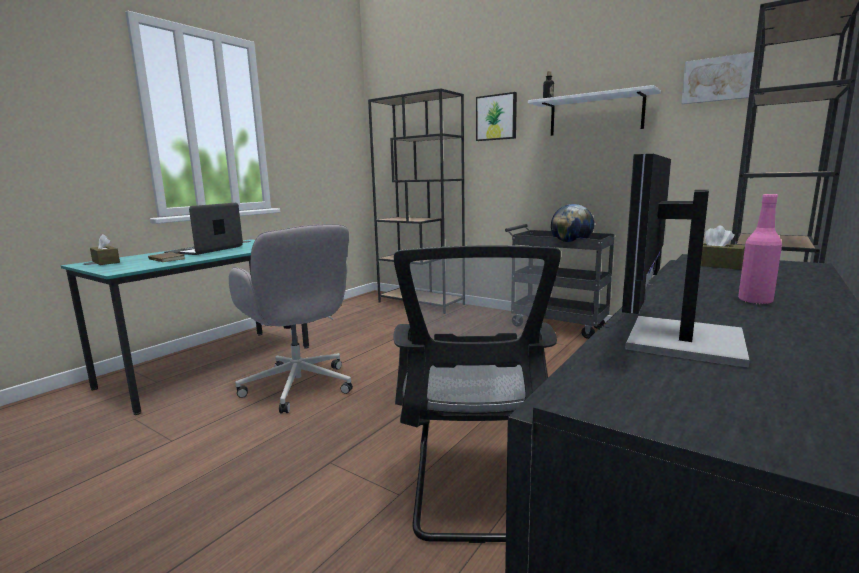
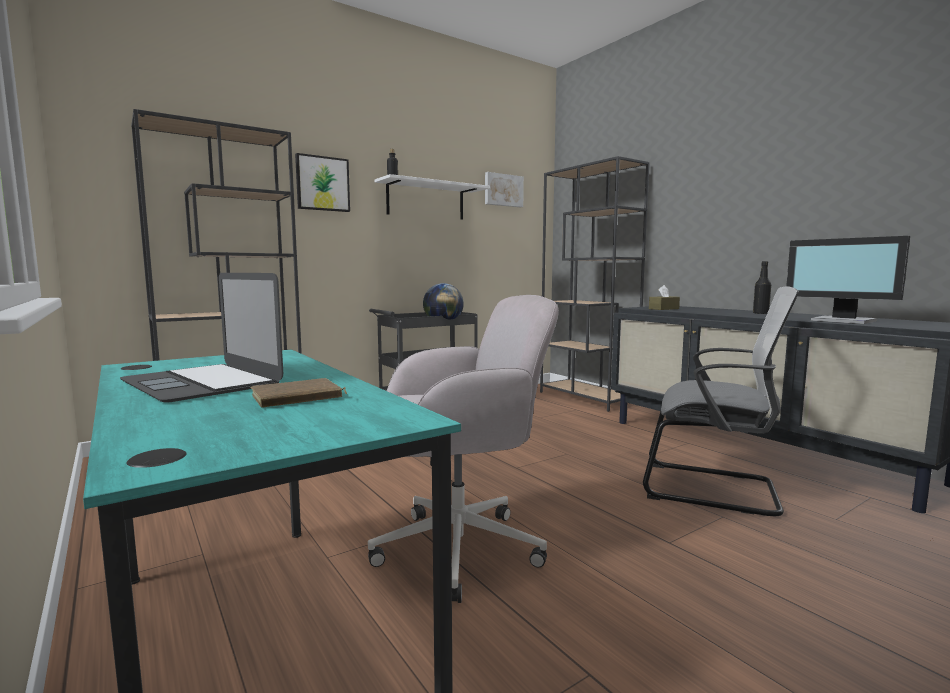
camera: 70 degrees left, 5 degrees down
brown tissue box [90,234,120,265] -> none
pink bottle [738,194,782,304] -> black bottle [753,261,771,314]

